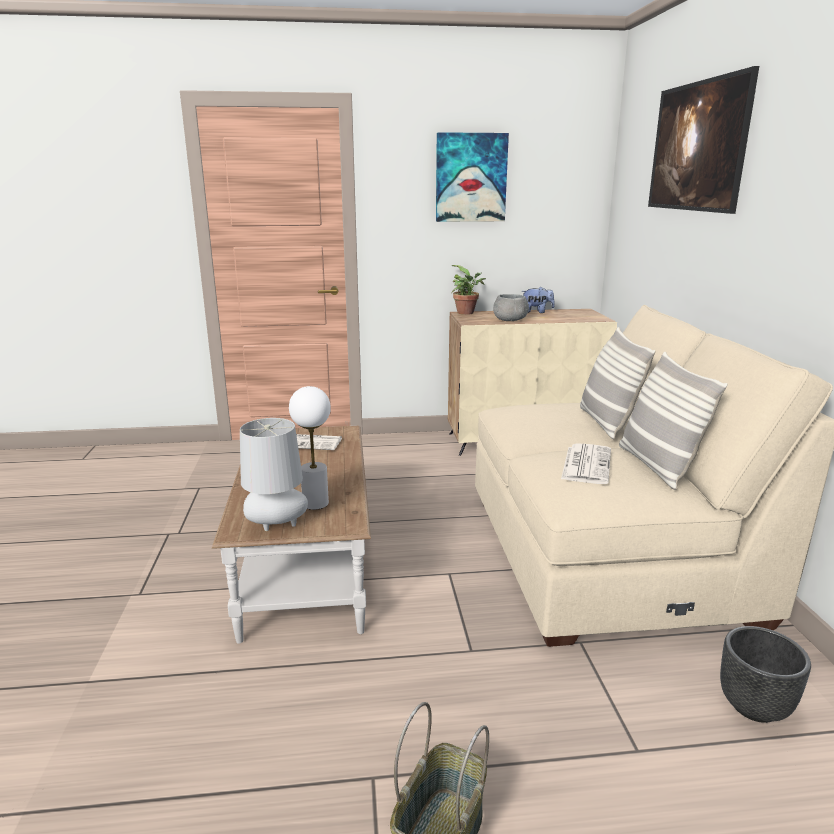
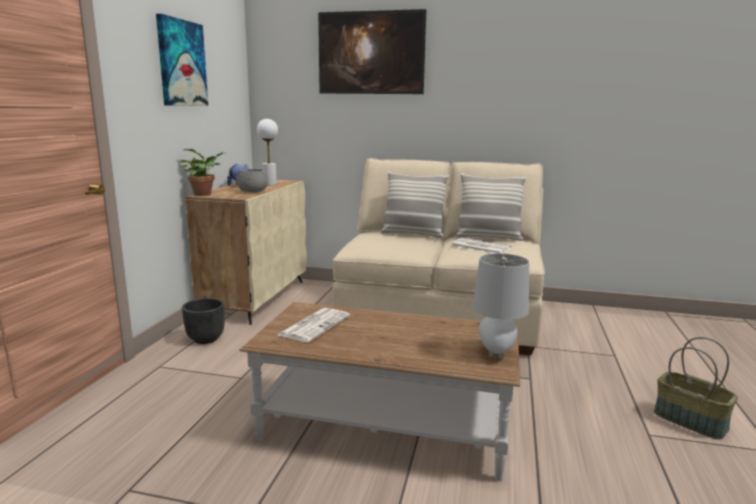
camera: 70 degrees left, 5 degrees down
white table lamp [289,386,331,510] -> white table lamp moved to [257,119,278,185]
black planter [720,626,811,723] -> black planter moved to [182,298,225,344]

